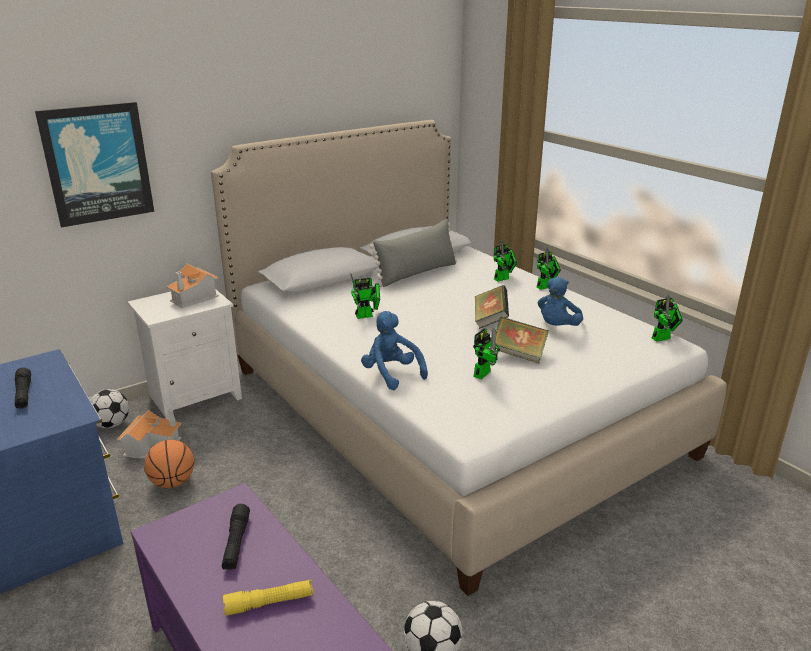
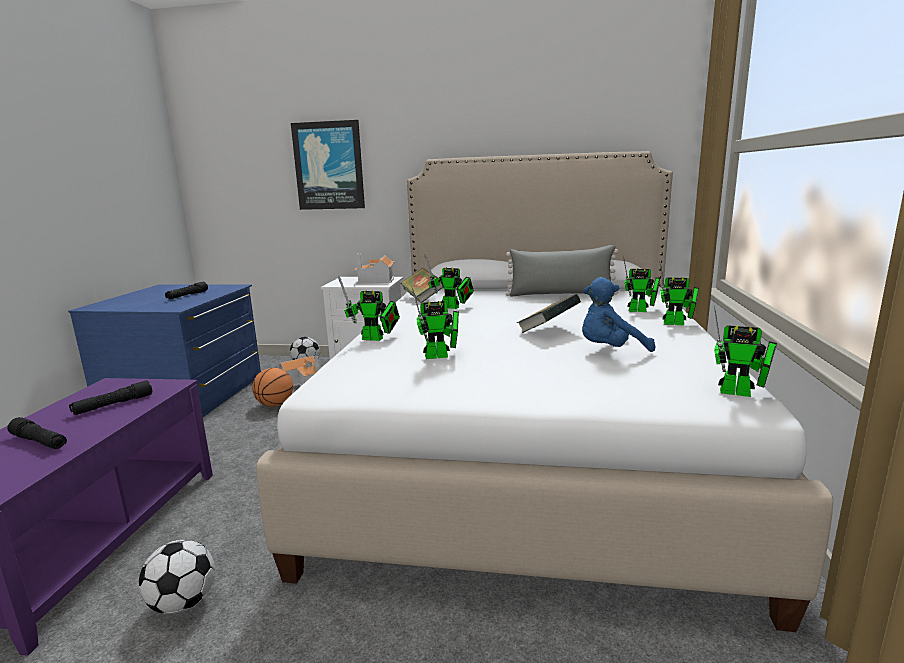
camera: 45 degrees right, 10 degrees down
yellow flashlight [223,580,314,616] -> black flashlight [7,417,67,449]
blue plush toy [361,311,428,390] -> toy robot [338,276,400,341]
book [496,317,549,363] -> book moved to [401,268,444,303]

